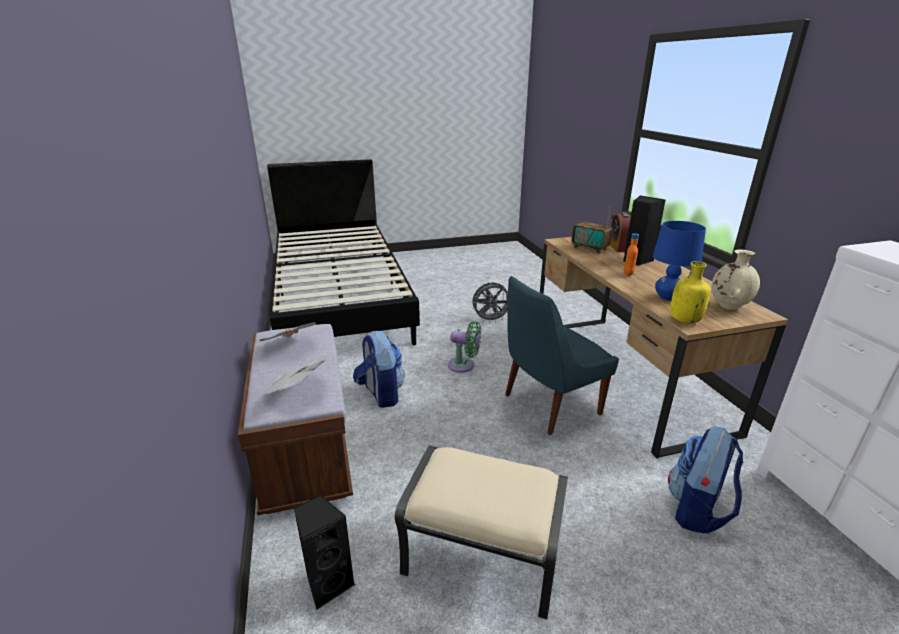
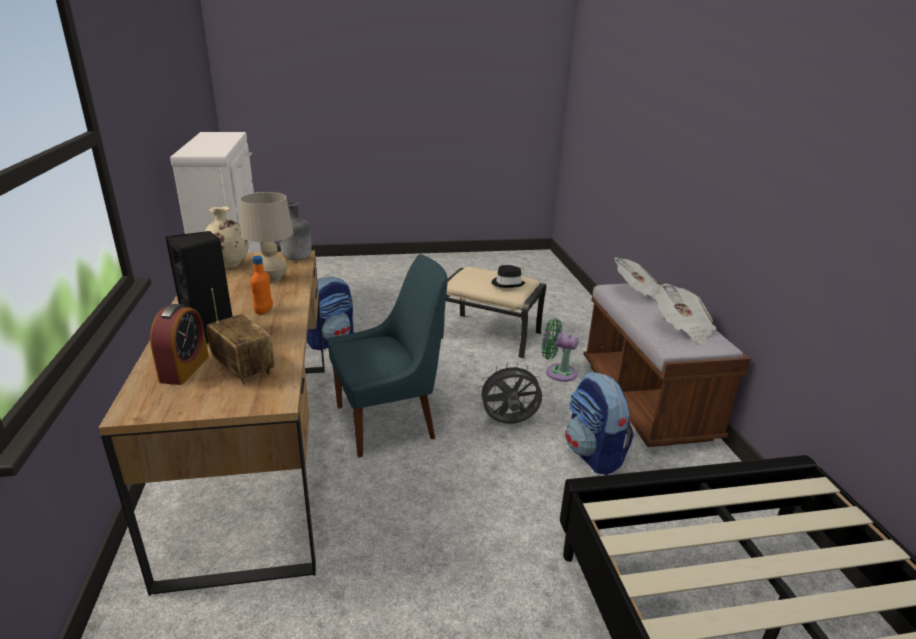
camera: 175 degrees left, 0 degrees up
black speaker [294,495,355,610] -> none
green fan [448,321,481,373] -> green fan moved to [542,318,578,382]
grey fan [472,282,508,323] -> grey fan moved to [477,362,544,424]
blue table lamp [653,221,706,301] -> beige table lamp [240,192,293,282]
yellow bottle [670,261,711,323] -> grey bottle [280,202,312,261]
none -> black hat [491,265,525,288]

